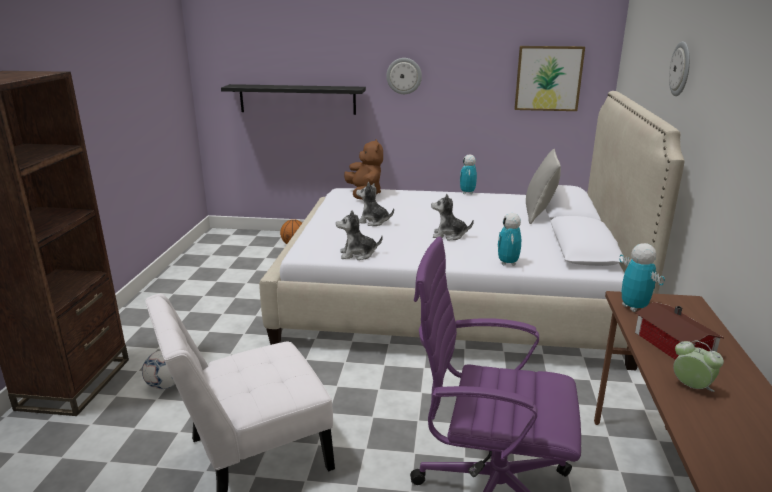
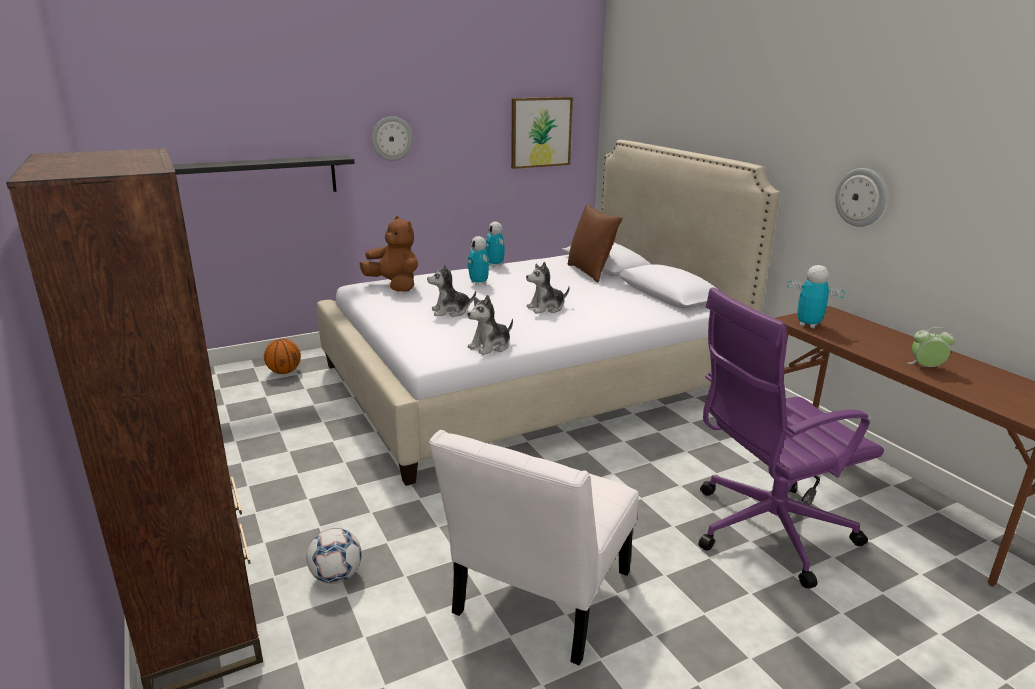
camera: 35 degrees left, 0 degrees up
toy robot [498,213,521,266] -> toy robot moved to [467,236,489,286]
grey pillow [526,149,561,224] -> brown pillow [568,203,622,283]
toy house [635,302,724,360] -> none
wall clock [669,41,690,96] -> wall clock moved to [835,168,887,227]

